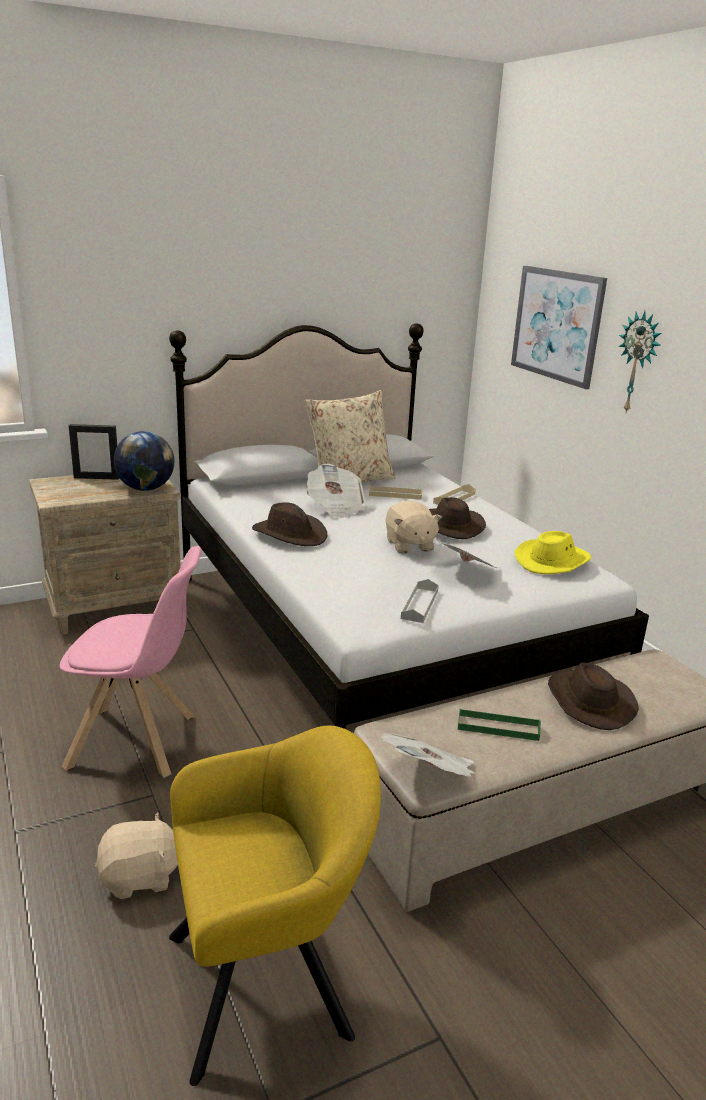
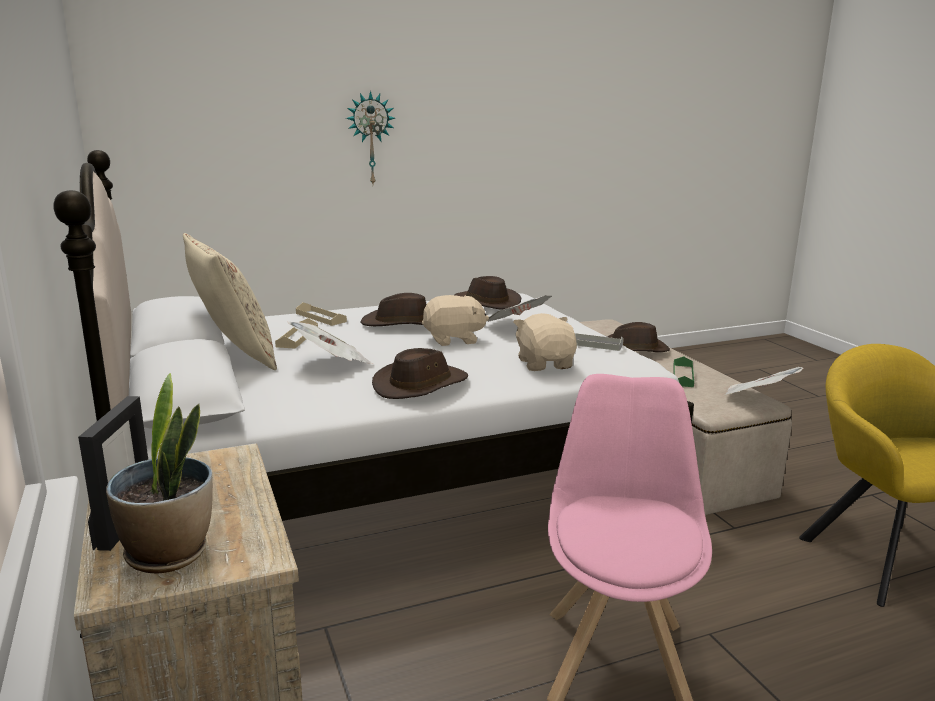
camera: 85 degrees left, 5 degrees down
beige plush toy [95,812,178,899] -> beige plush toy moved to [514,313,577,371]
globe [113,431,174,491] -> none
picture [511,266,607,389] -> none
yellow hat [515,531,591,574] -> brown hat [454,276,521,310]
none -> potted plant [106,373,213,574]

